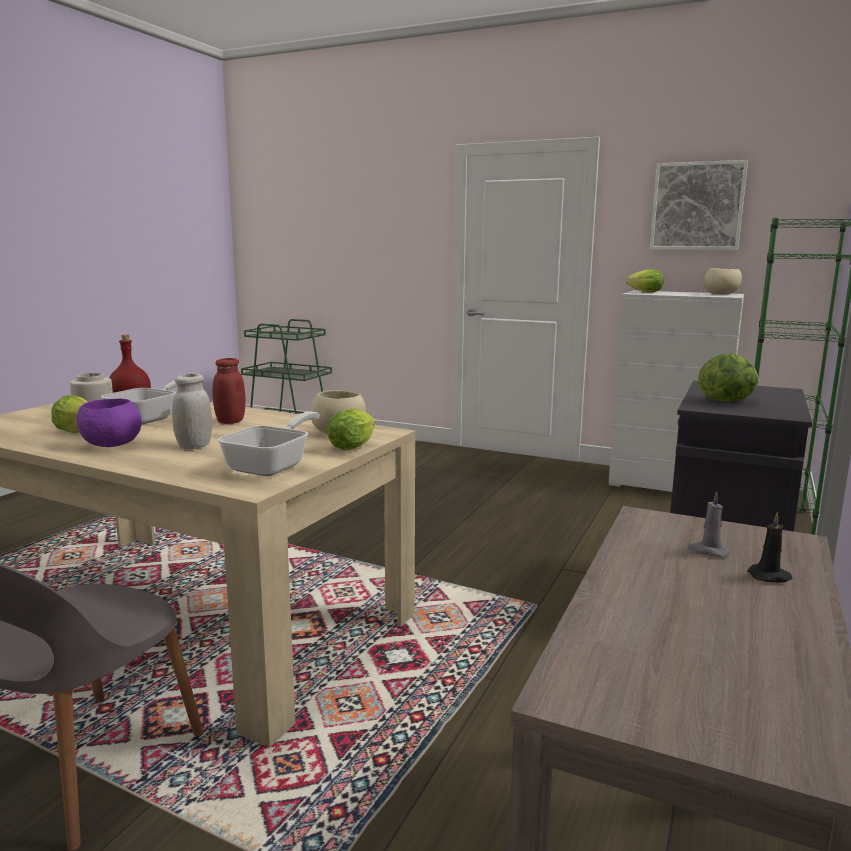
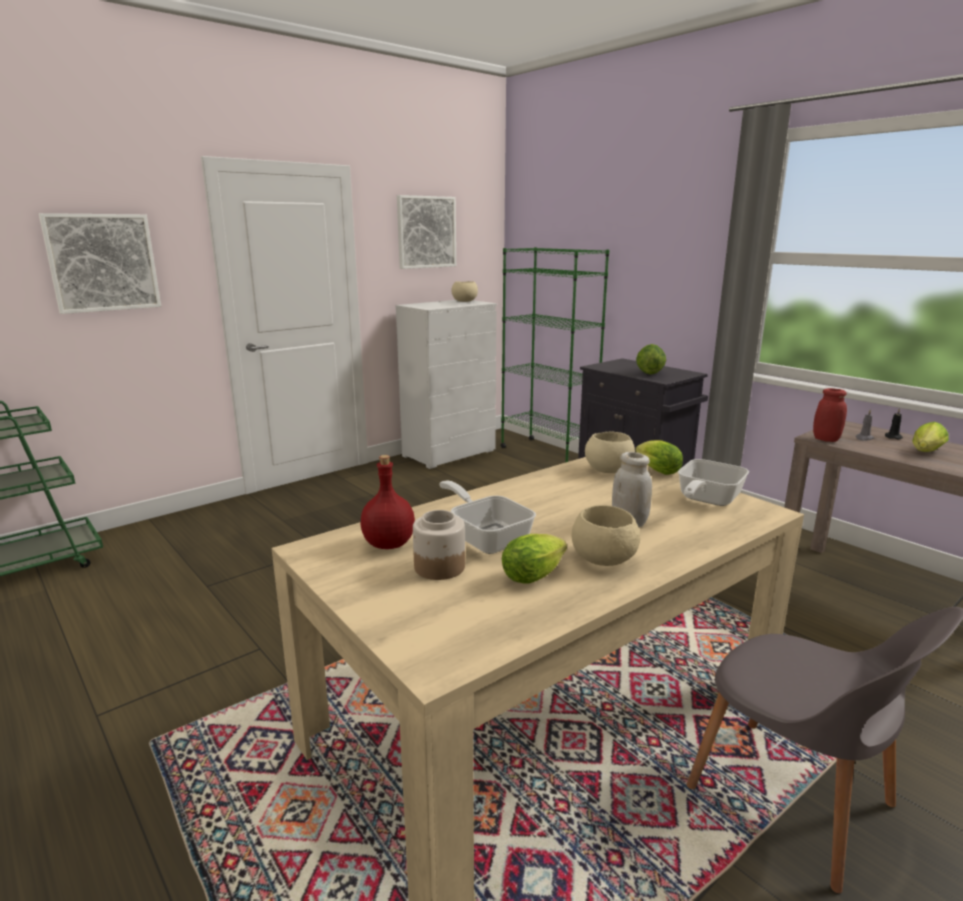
camera: 65 degrees left, 5 degrees up
purple bowl [77,399,142,447] -> beige bowl [572,505,640,566]
red jar [212,358,245,424] -> red jar moved to [813,388,847,442]
frying pan [218,411,320,476] -> frying pan turned 105 degrees counterclockwise [678,459,749,506]
lettuce [626,269,664,293] -> lettuce moved to [912,422,949,452]
none -> picture [39,213,161,314]

